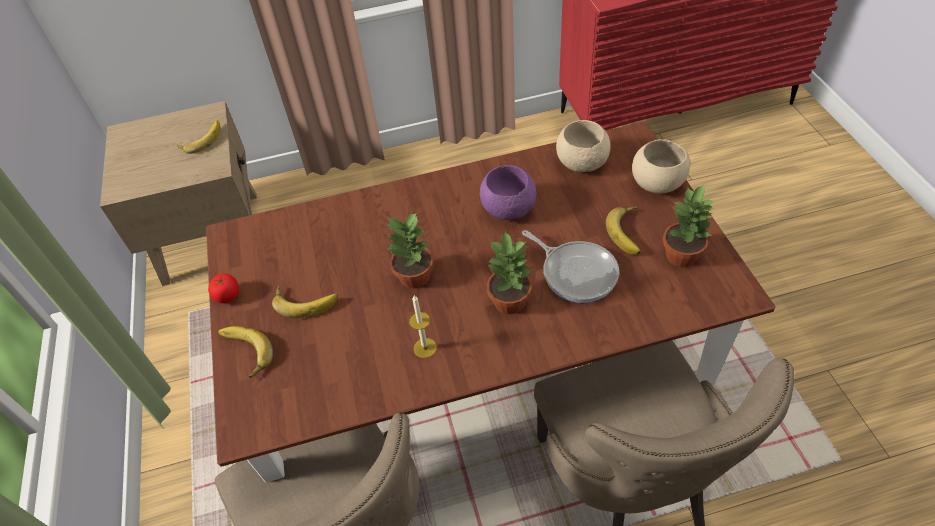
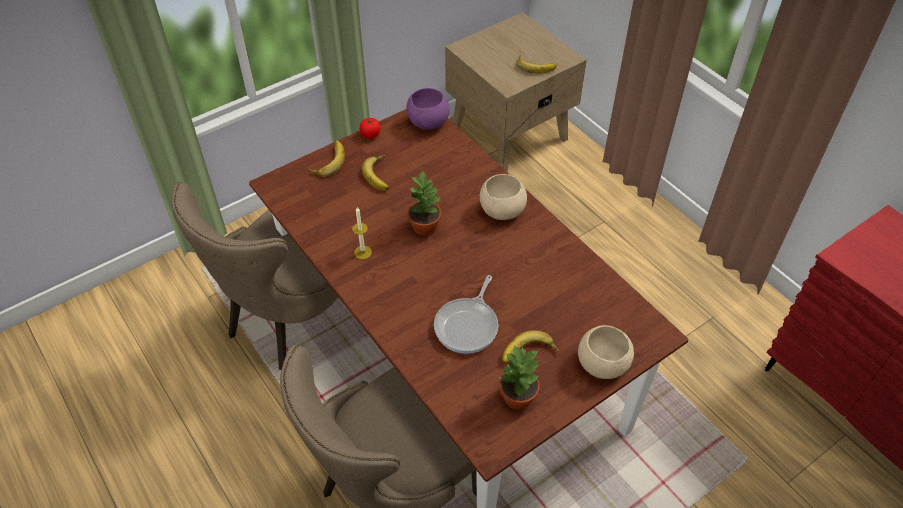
camera: 65 degrees right, 0 degrees up
purple bowl [480,165,536,220] -> purple bowl moved to [406,88,450,130]
potted plant [487,231,532,314] -> none
beige bowl [556,120,611,172] -> beige bowl moved to [480,174,527,220]

